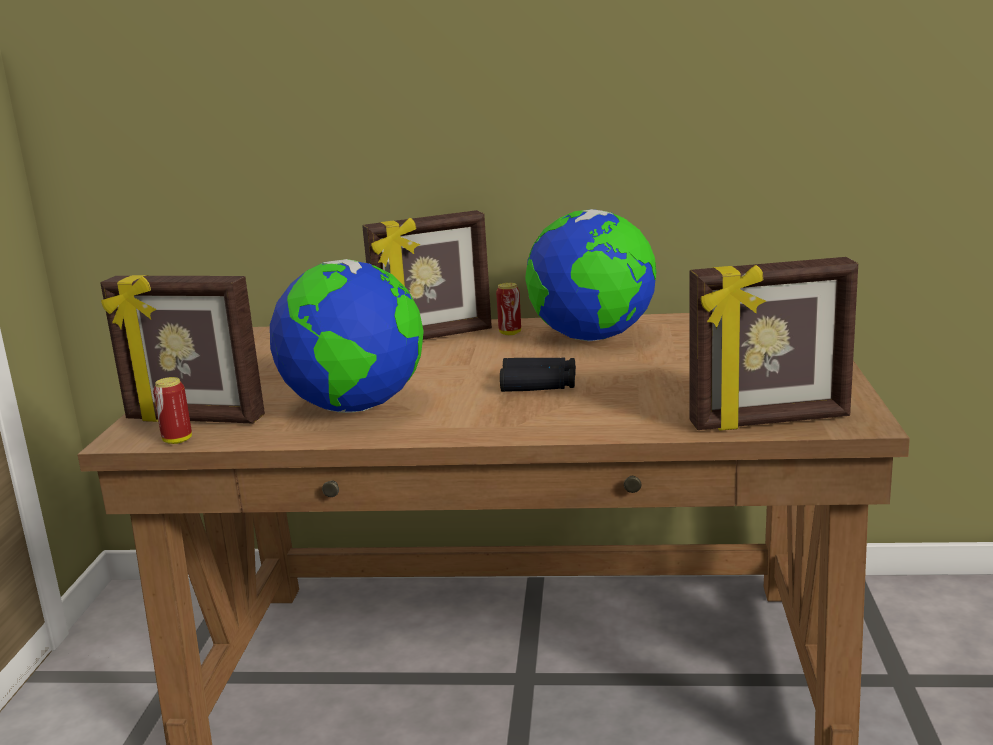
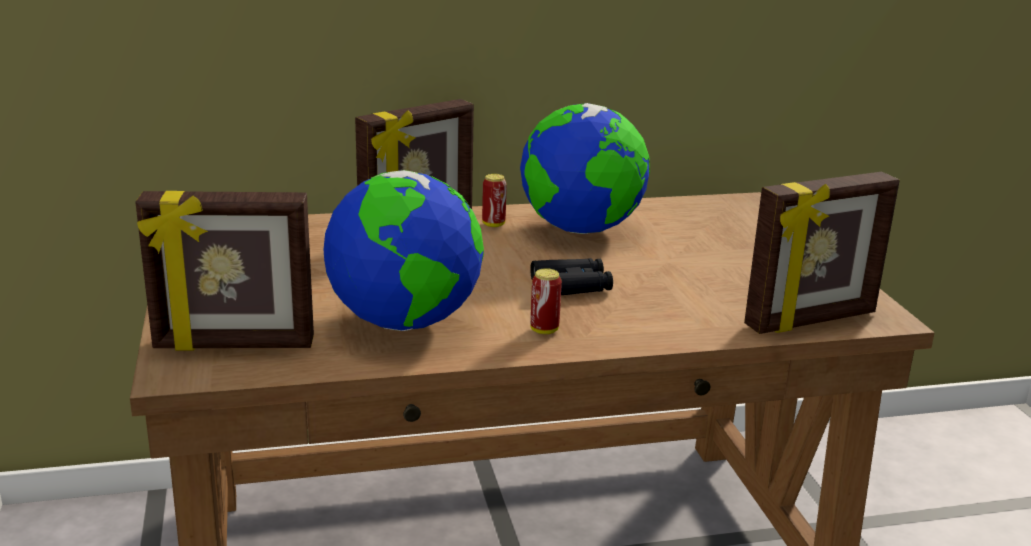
camera: 20 degrees left, 5 degrees up
can [153,377,192,444] -> can moved to [530,268,562,334]

